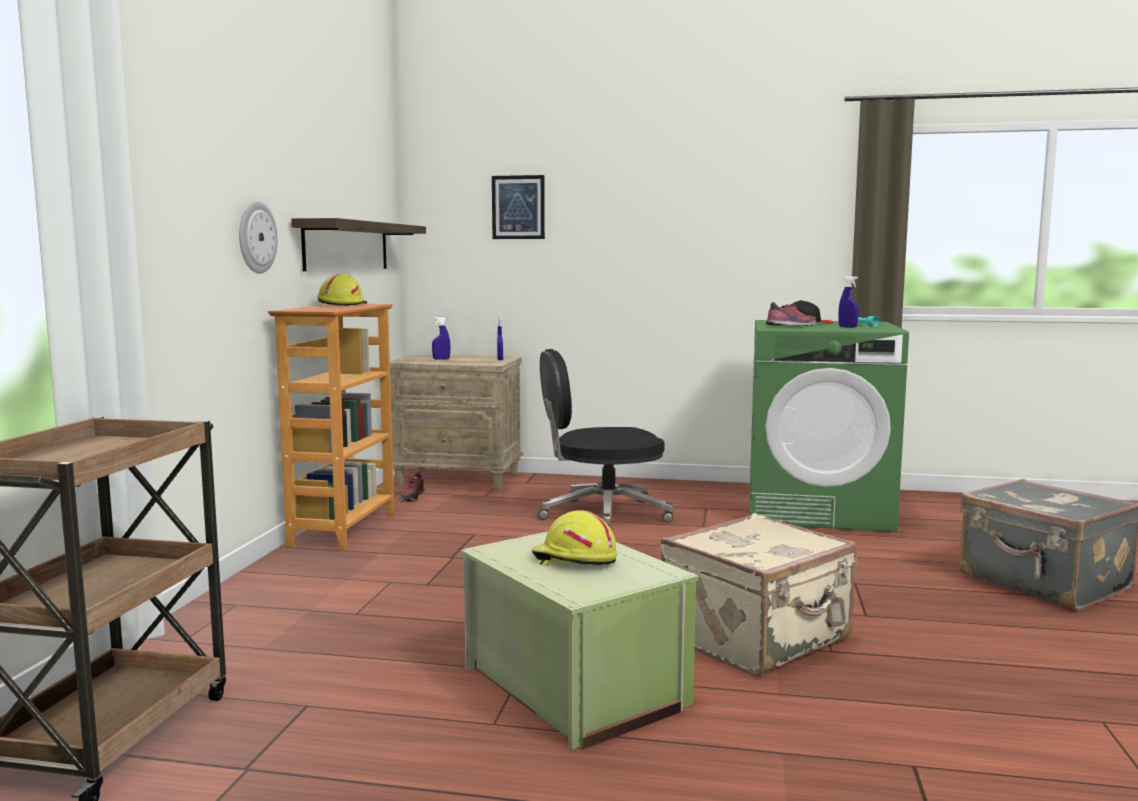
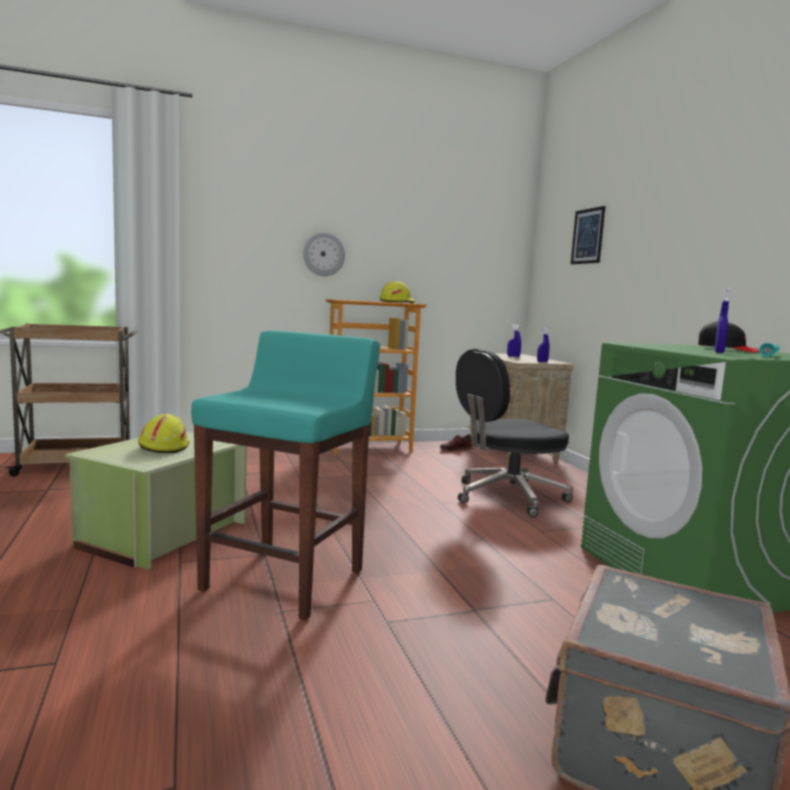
camera: 60 degrees right, 0 degrees up
shelf [291,218,426,271] -> none
black office chair [538,349,673,527] -> black office chair turned 75 degrees counterclockwise [456,349,573,518]
beige suitcase [661,513,857,676] -> turquoise stool [191,331,380,620]
shoe [766,302,816,326] -> none

